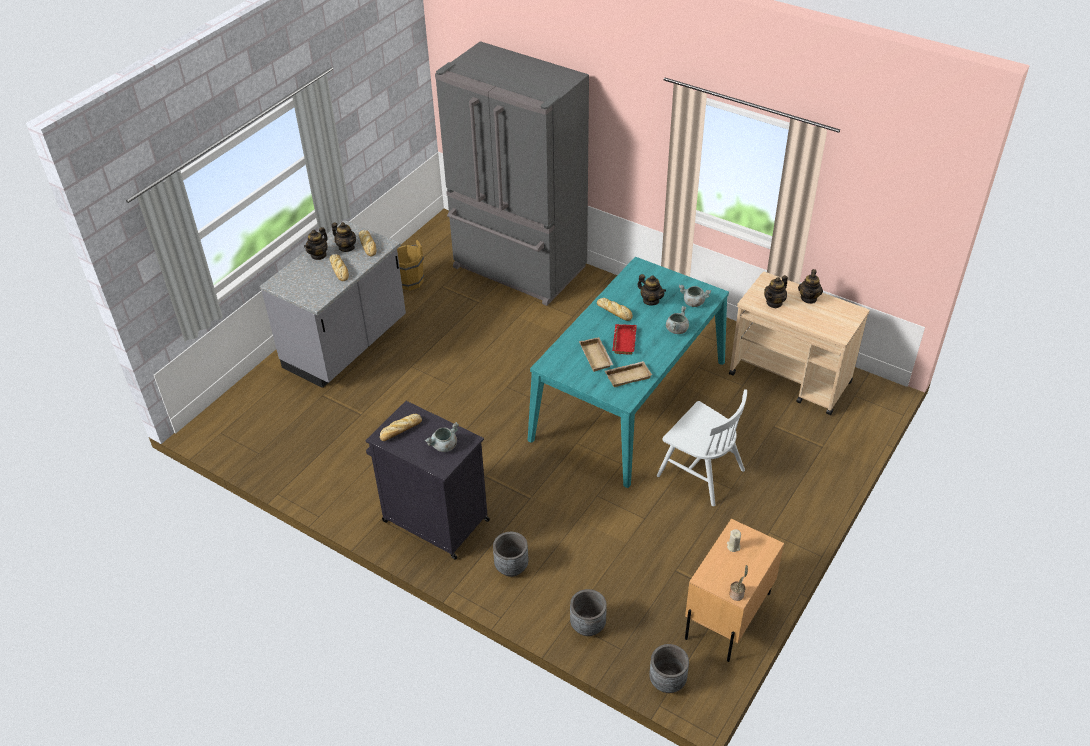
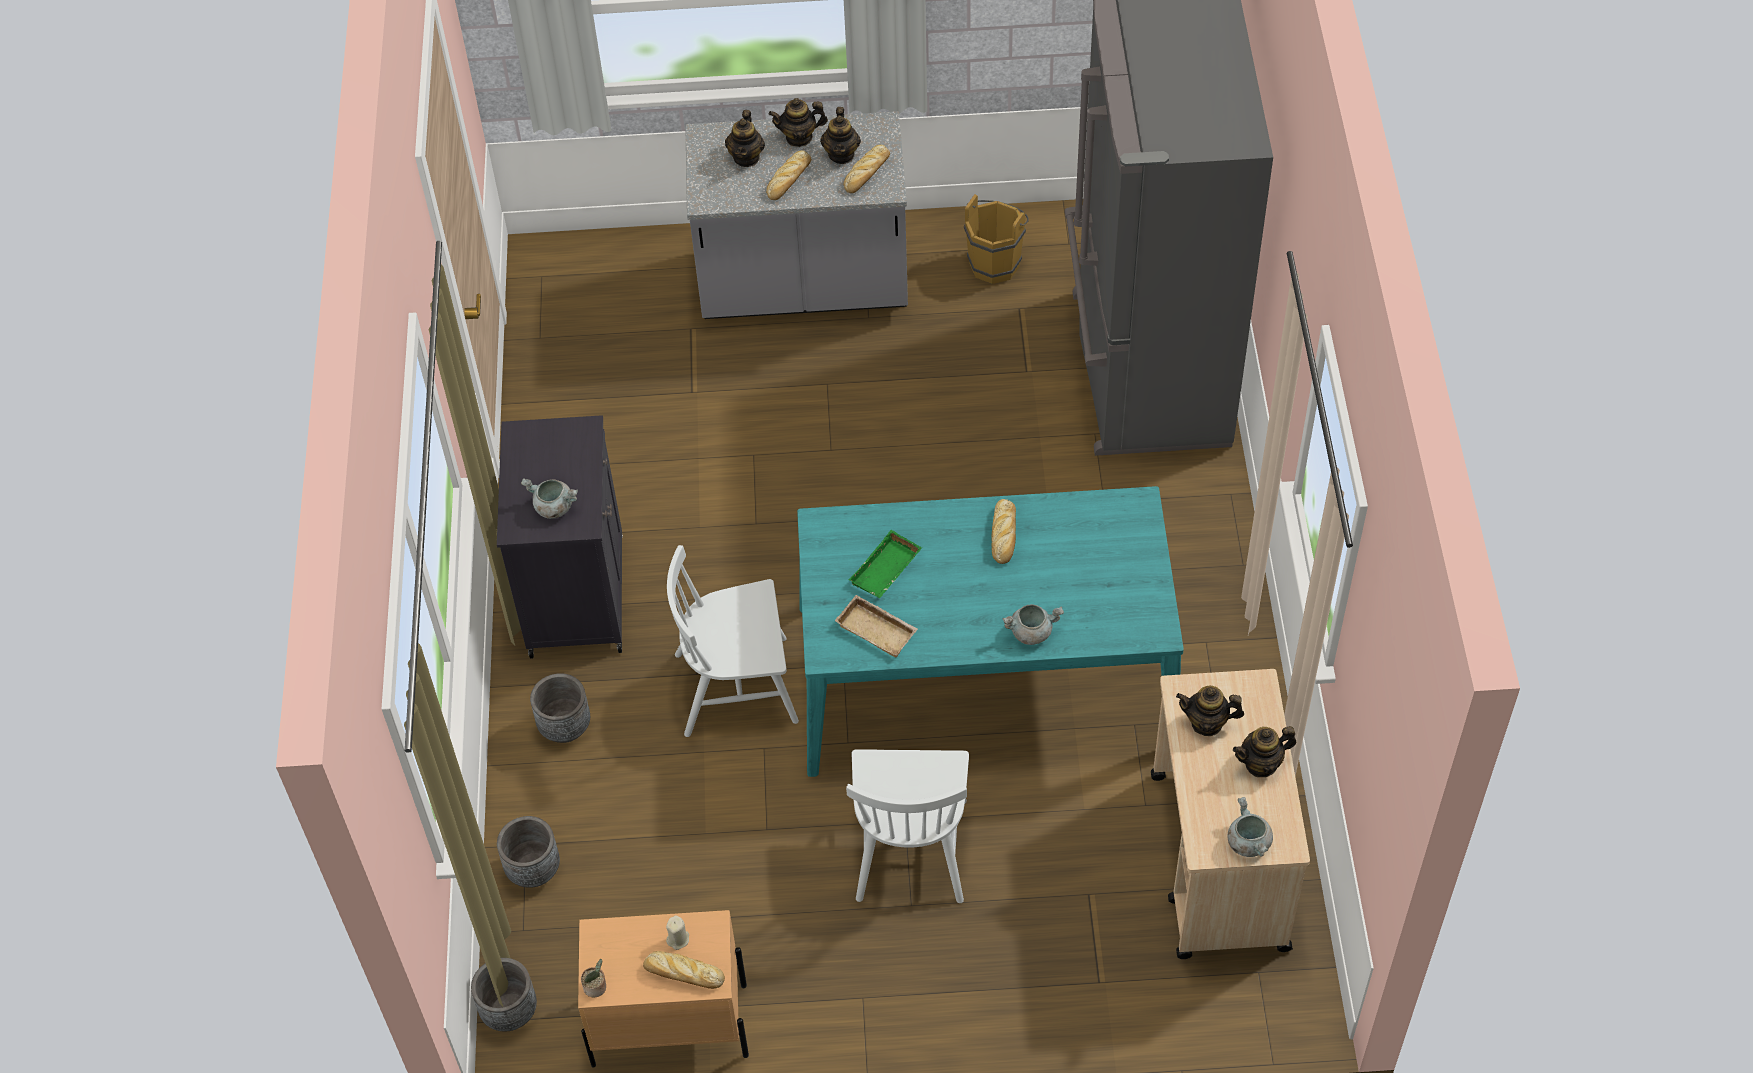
camera: 55 degrees right, 10 degrees up
bread [380,414,422,441] -> bread moved to [643,951,725,989]
beige tray [579,337,613,372] -> green tray [849,530,922,598]
red tray [612,324,637,355] -> none
teapot [637,274,666,305] -> teapot moved to [725,110,765,167]
grey cooking pot [679,285,711,307] -> grey cooking pot moved to [1228,797,1273,857]
none -> white chair [667,545,799,737]

